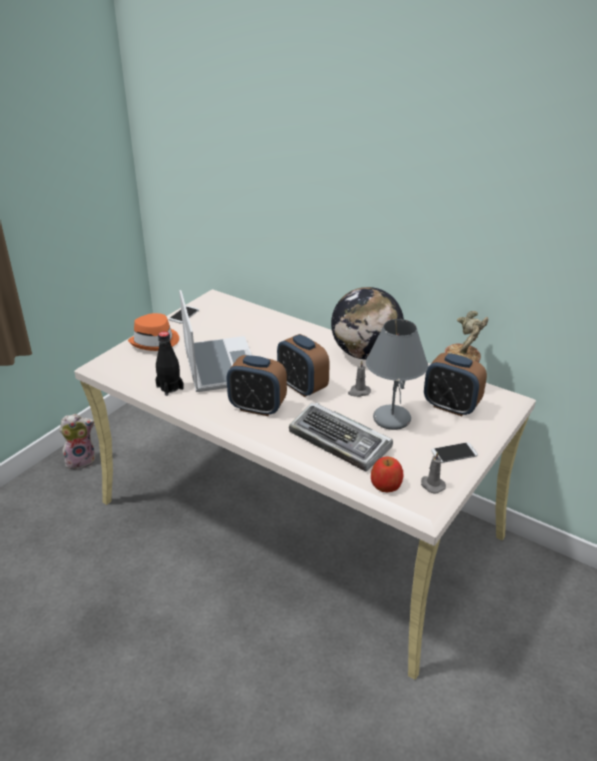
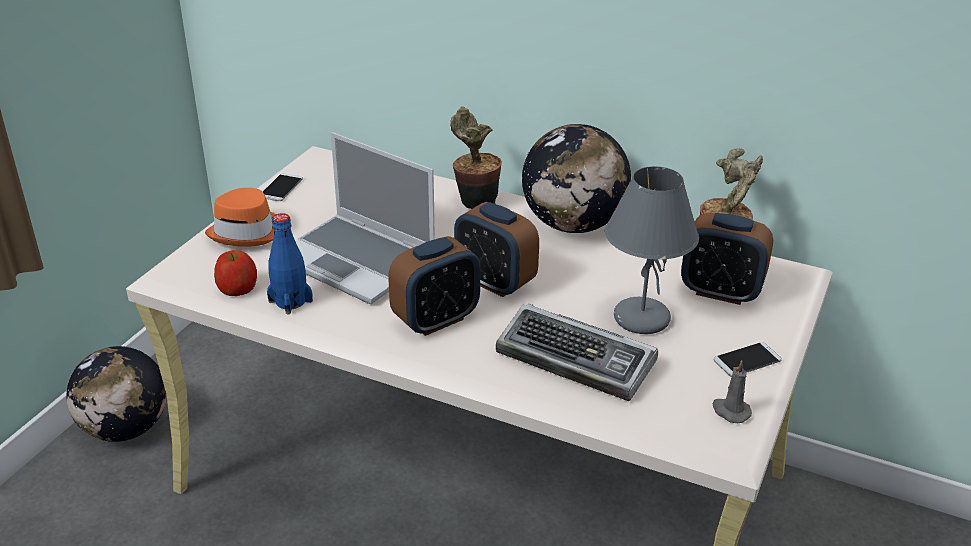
camera: 10 degrees left, 0 degrees up
plush toy [59,414,95,470] -> globe [66,346,167,442]
black bottle [155,331,184,396] -> blue bottle [267,213,313,315]
laptop [179,290,252,392] -> laptop turned 150 degrees clockwise [295,132,435,304]
alarm clock [227,355,287,416] -> alarm clock turned 45 degrees counterclockwise [388,236,480,336]
grey candle [348,360,371,397] -> none
apple [371,456,403,492] -> apple moved to [214,250,257,296]
none -> potted plant [450,106,502,209]

